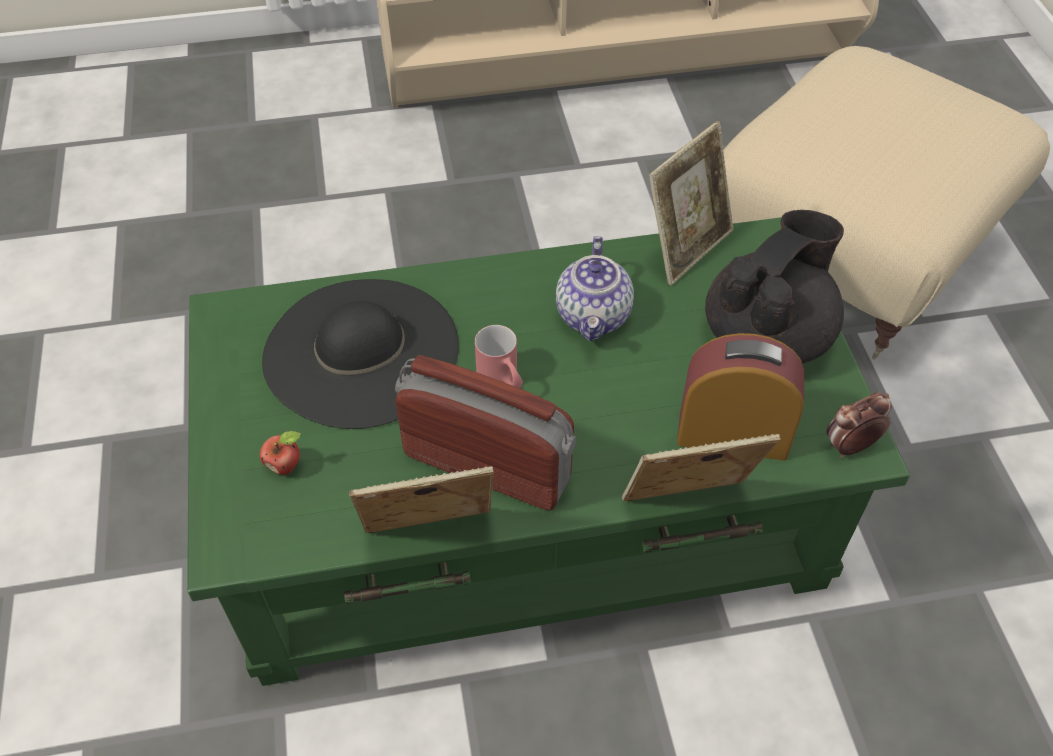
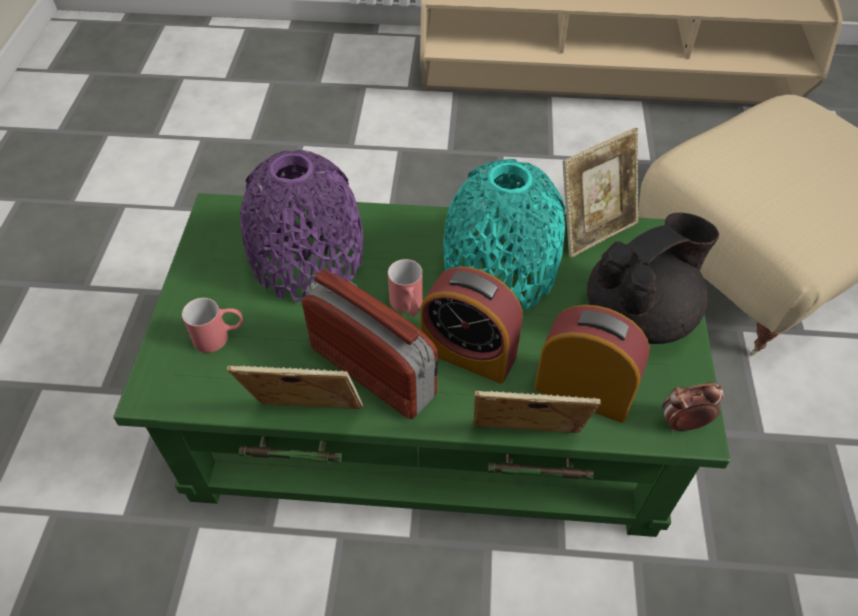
camera: 15 degrees right, 0 degrees up
apple [260,431,301,475] -> red mug [182,298,243,353]
black hat [262,279,459,429] -> purple vase [240,150,363,302]
teapot [556,236,634,341] -> turquoise vase [443,159,566,310]
none -> alarm clock [420,266,523,384]

